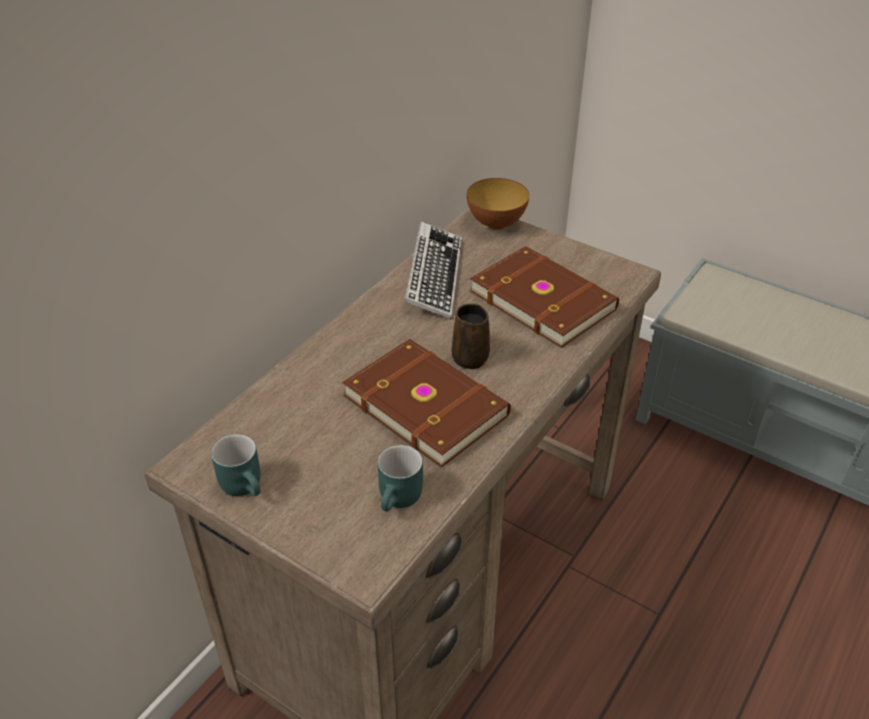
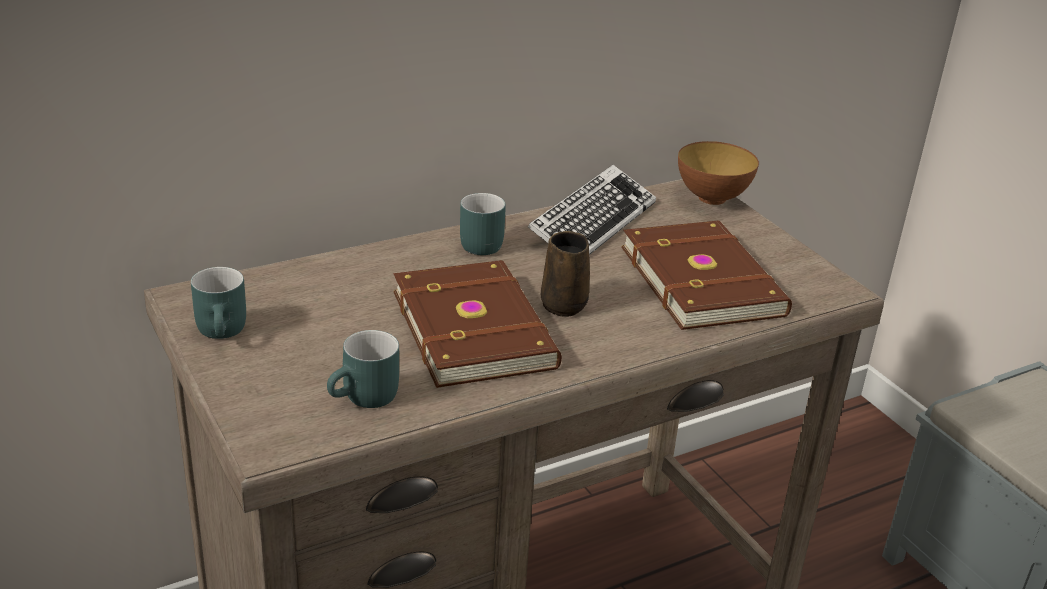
camera: 25 degrees right, 10 degrees down
none -> turquoise mug [460,193,506,255]

